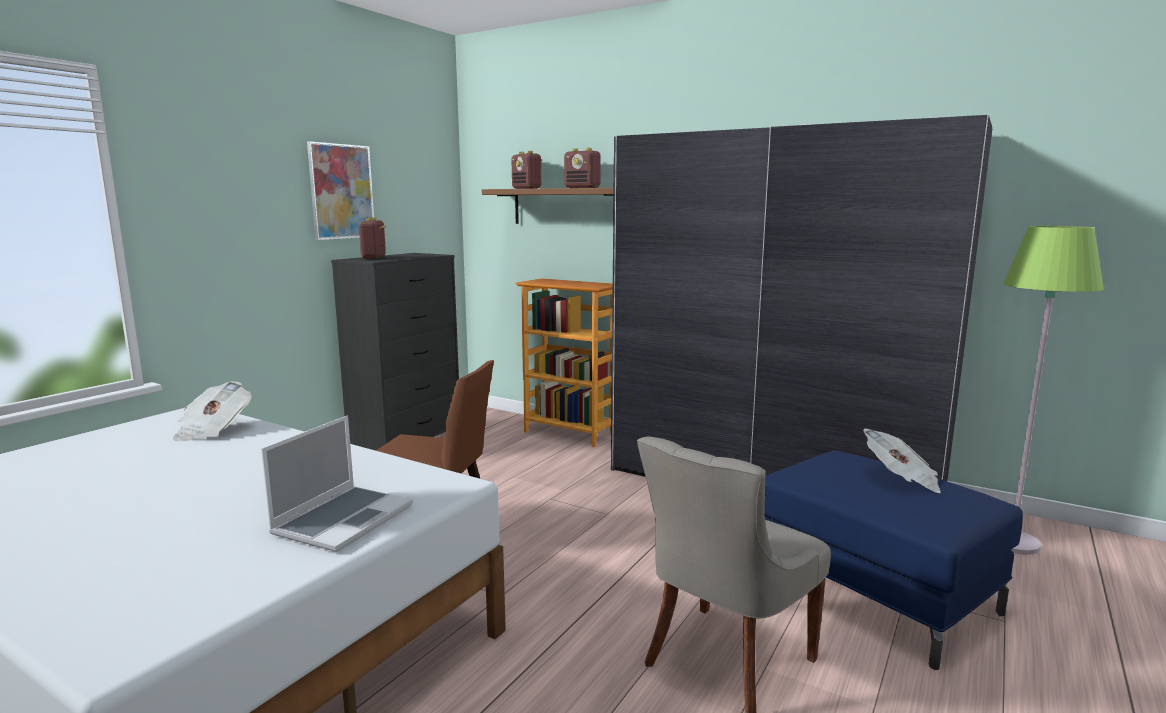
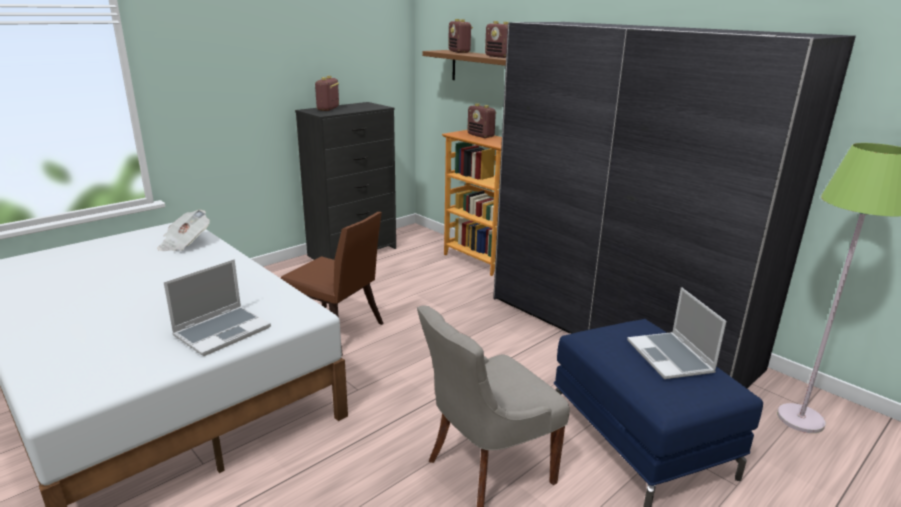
camera: 15 degrees right, 10 degrees up
picture [307,141,374,240] -> none
newspaper [863,428,941,493] -> laptop [627,287,726,379]
none -> radio [467,103,496,138]

